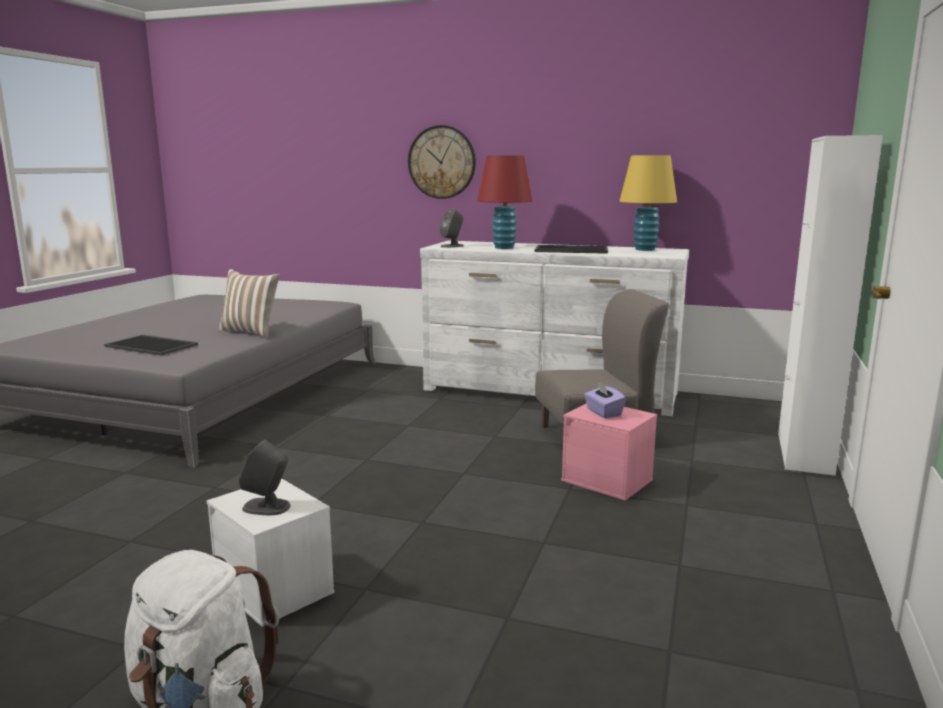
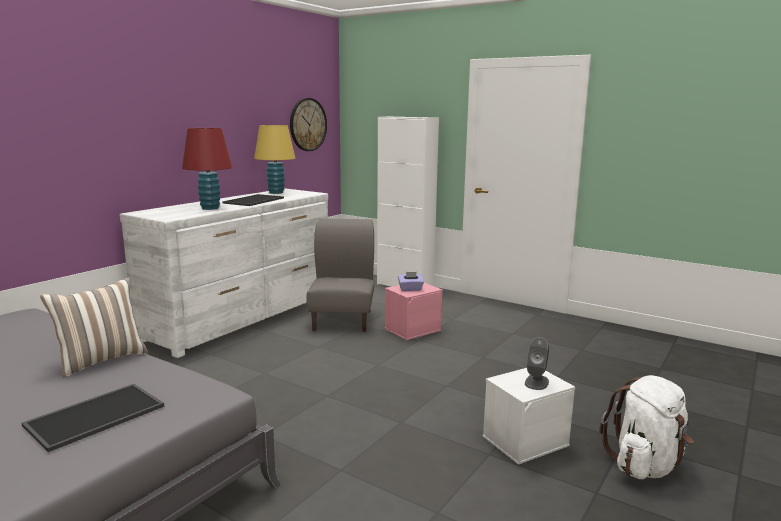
camera: 75 degrees left, 0 degrees up
wall clock [408,125,476,199] -> wall clock moved to [290,98,327,151]
grey speaker [439,208,464,248] -> none

